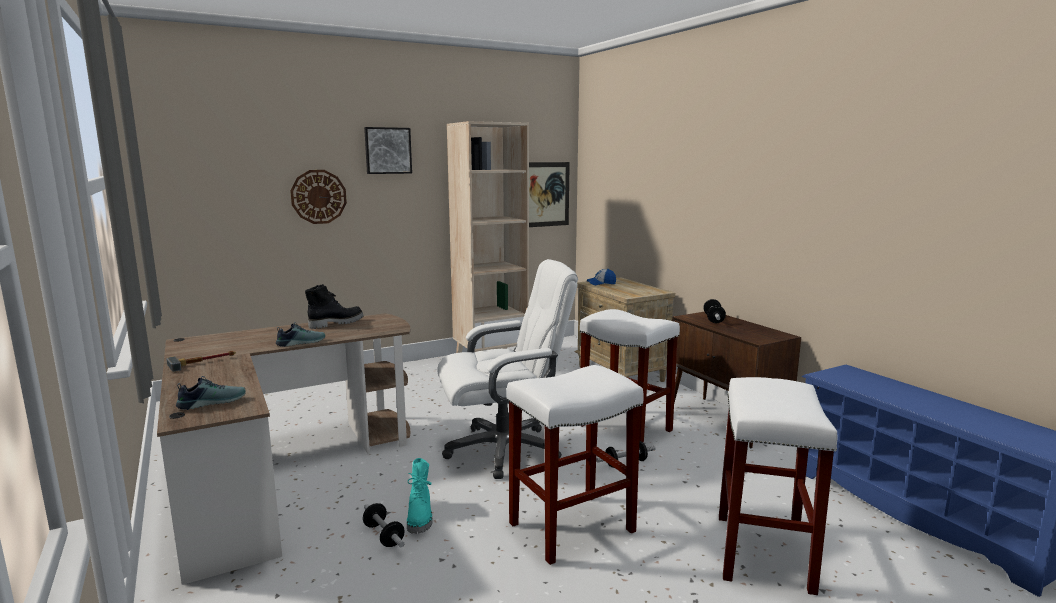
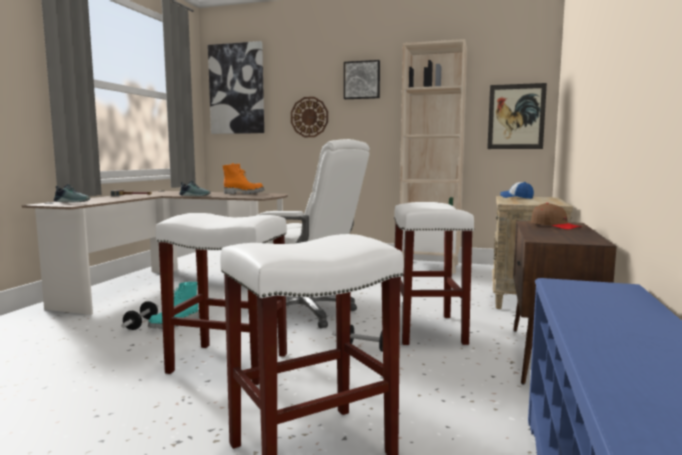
camera: 45 degrees right, 5 degrees down
black boot [305,284,364,329] -> orange boot [223,163,264,194]
dumbbell [703,299,726,323] -> brown cap [531,203,582,230]
none -> picture [208,41,264,134]

